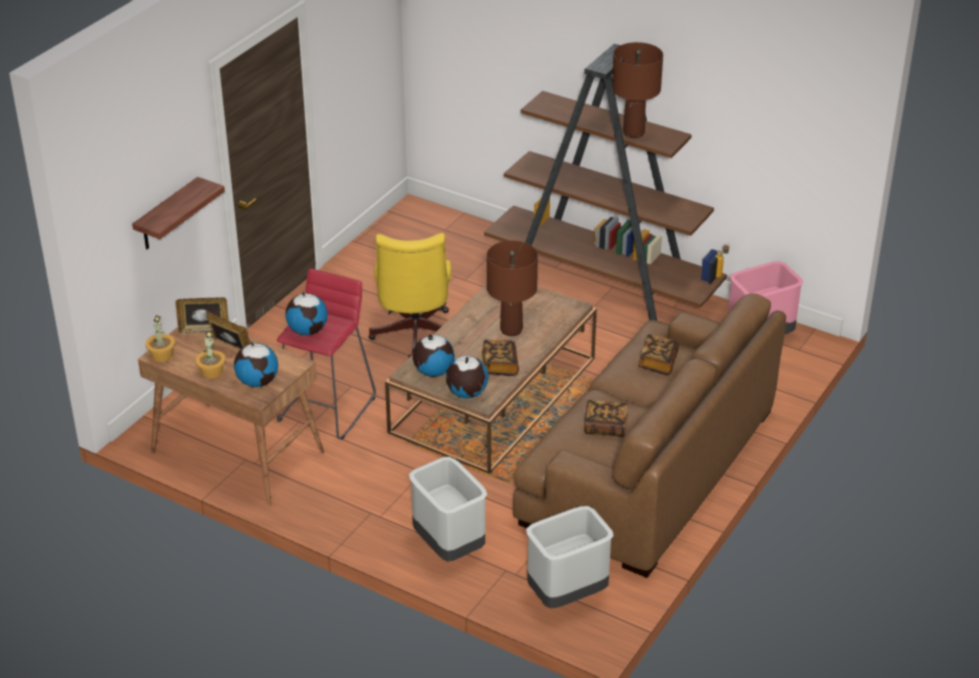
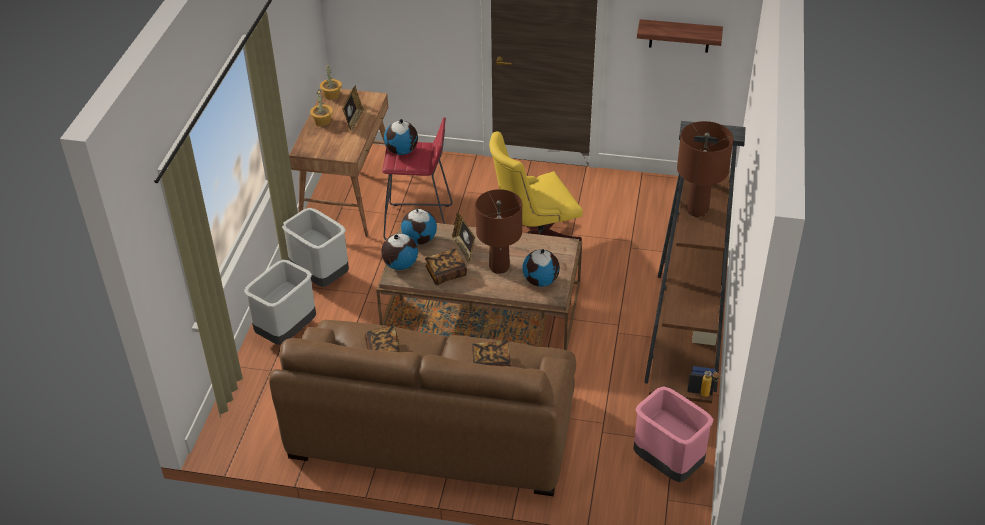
camera: 70 degrees right, 5 degrees up
shelf [132,177,225,249] -> shelf moved to [637,19,723,53]
picture frame [176,297,229,334] -> picture frame moved to [452,212,475,262]
globe [234,341,278,387] -> globe moved to [522,249,560,287]
grey trash can [526,506,614,608] -> grey trash can moved to [282,208,349,287]

